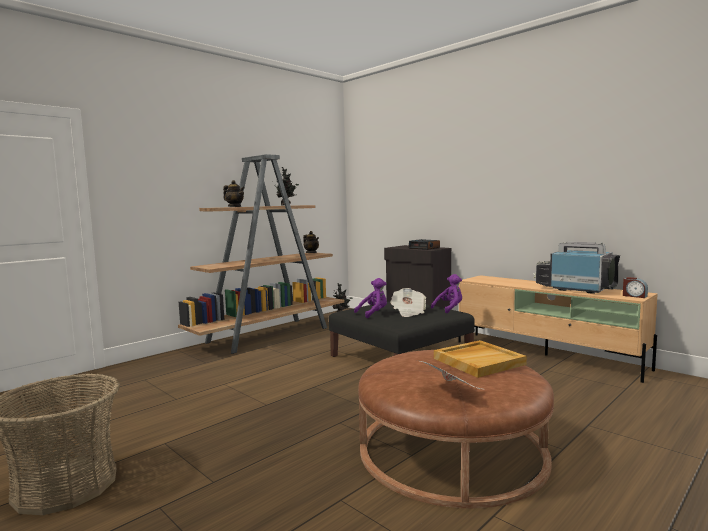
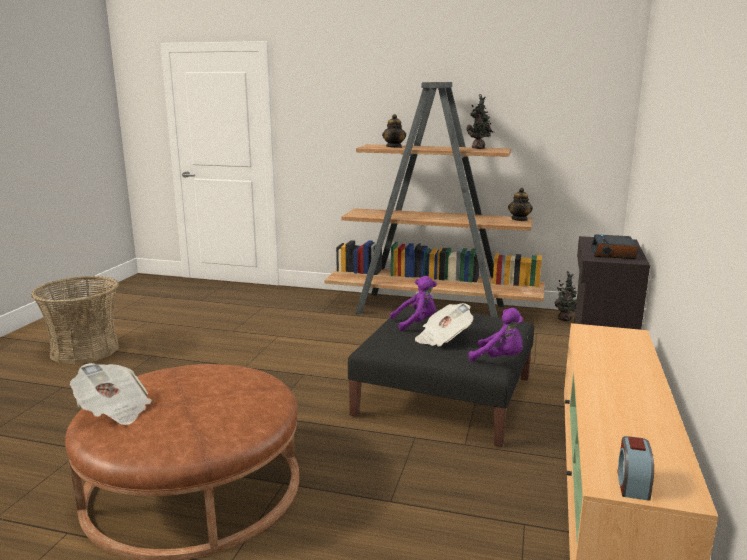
camera: 60 degrees right, 10 degrees up
purple plush toy [354,278,387,318] -> purple plush toy turned 45 degrees counterclockwise [390,276,437,331]
beige tray [434,340,527,378] -> none
television [533,242,620,294] -> none

